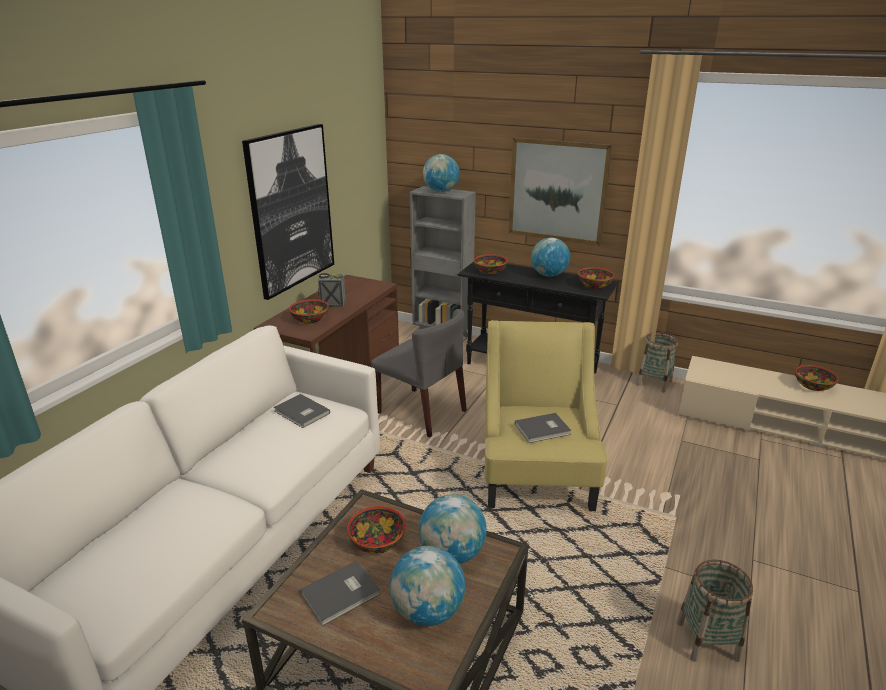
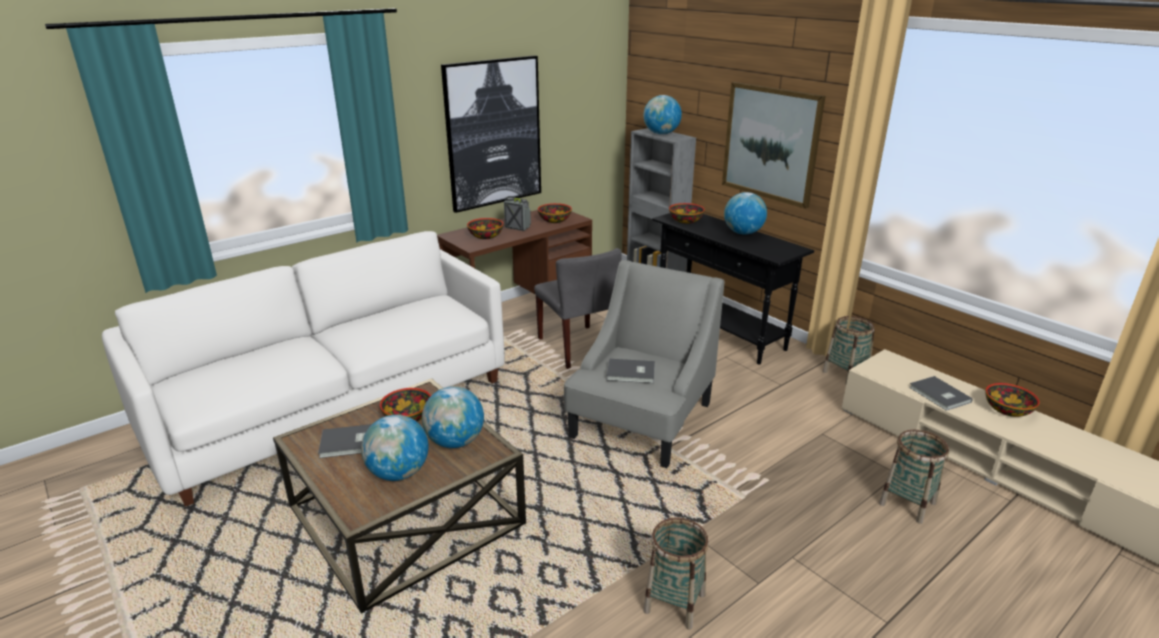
camera: 25 degrees right, 0 degrees up
grey book [274,394,330,428] -> grey book moved to [909,376,973,411]
yellow armchair [484,320,607,511] -> grey armchair [564,260,725,468]
bowl [578,267,614,289] -> bowl moved to [538,203,572,223]
none -> basket [879,430,949,524]

